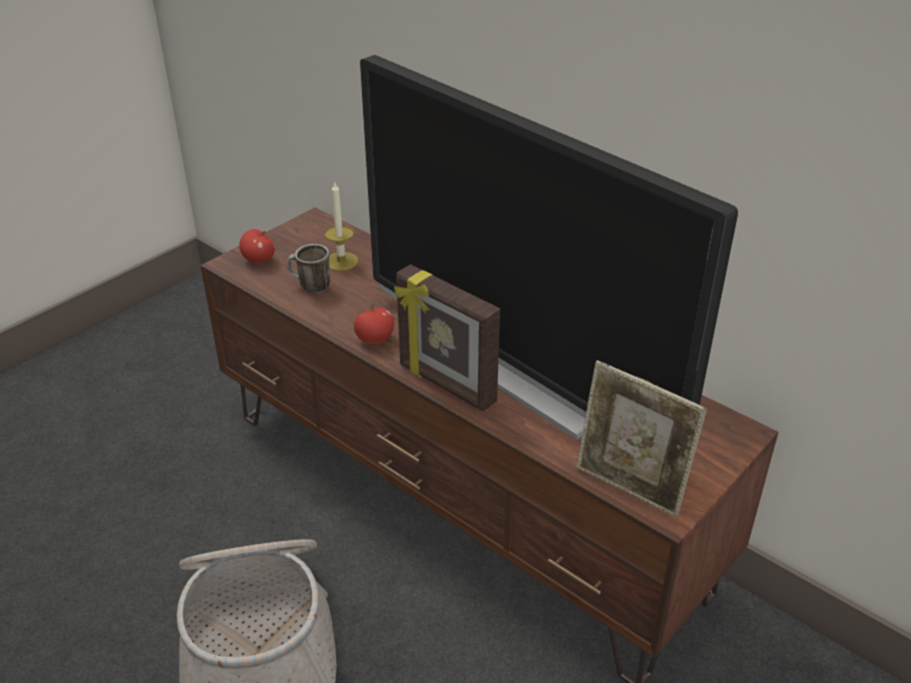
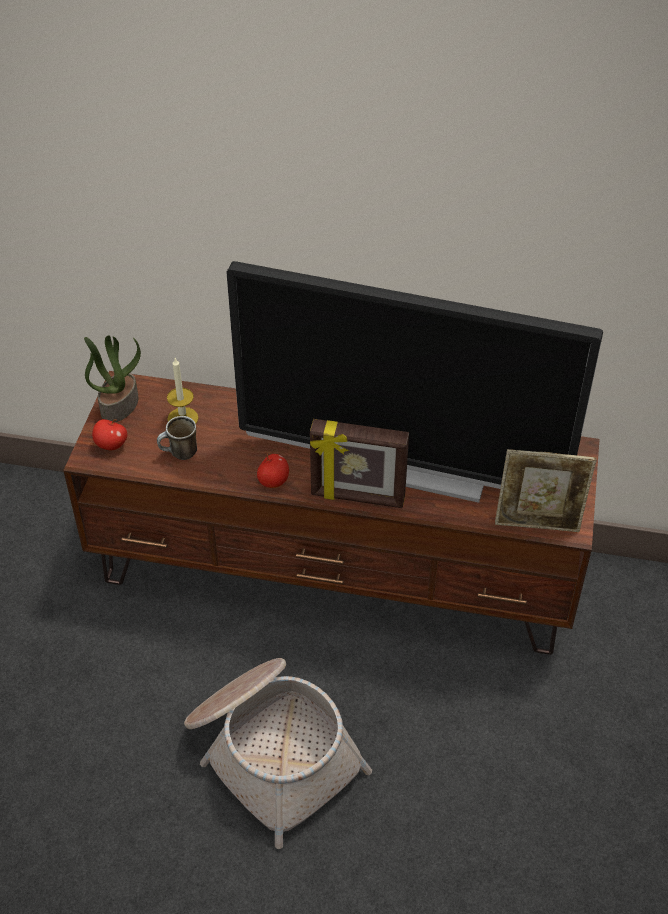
camera: 30 degrees left, 10 degrees up
none -> potted plant [84,335,141,422]

